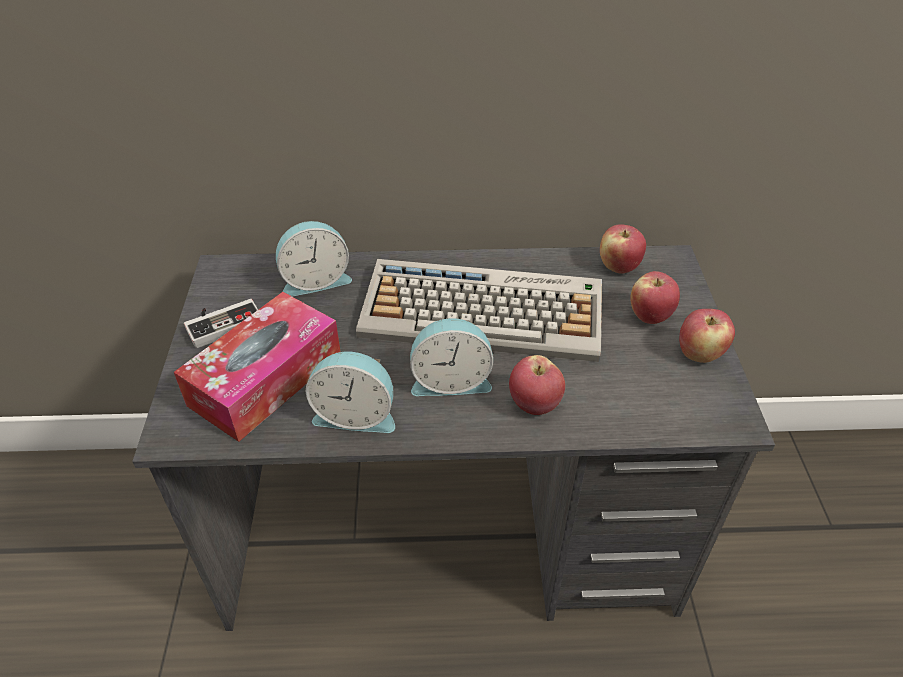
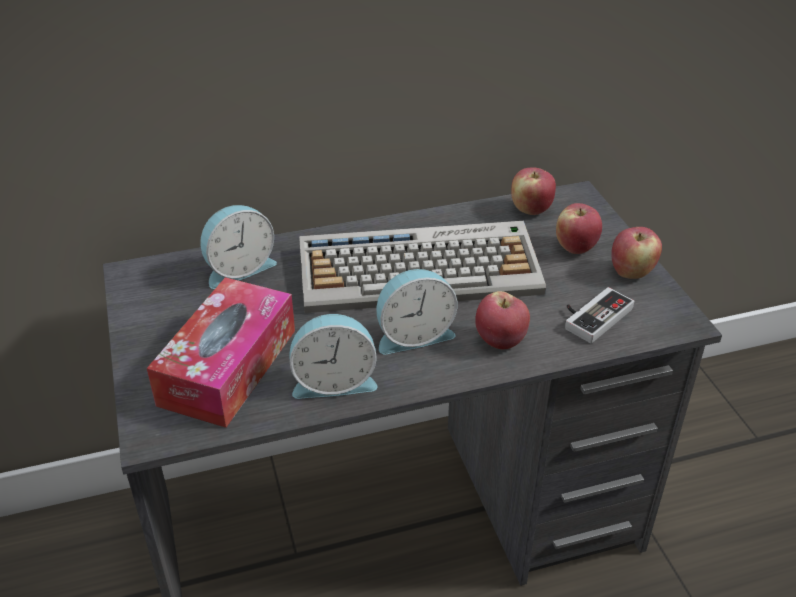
camera: 15 degrees left, 5 degrees down
game controller [184,299,258,348] -> game controller moved to [565,287,634,343]

